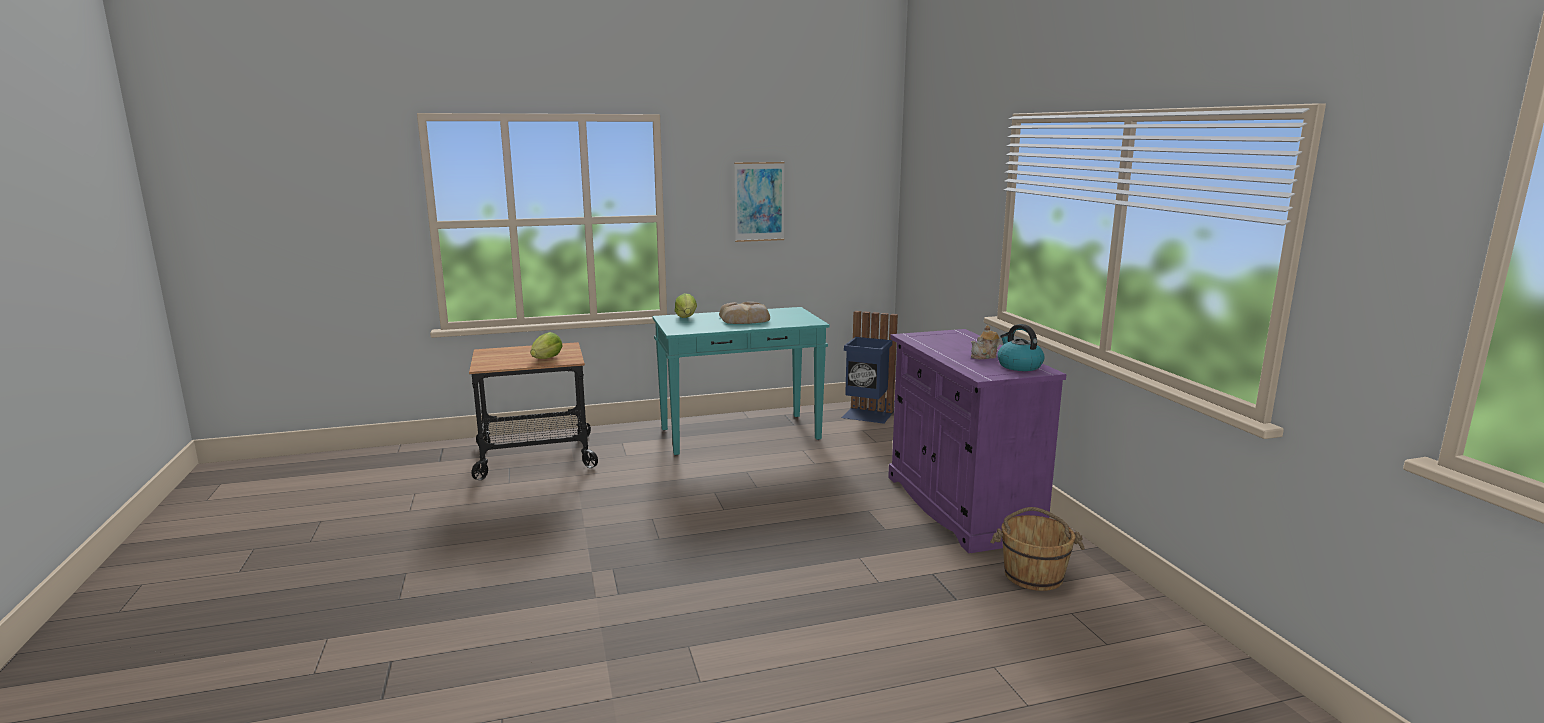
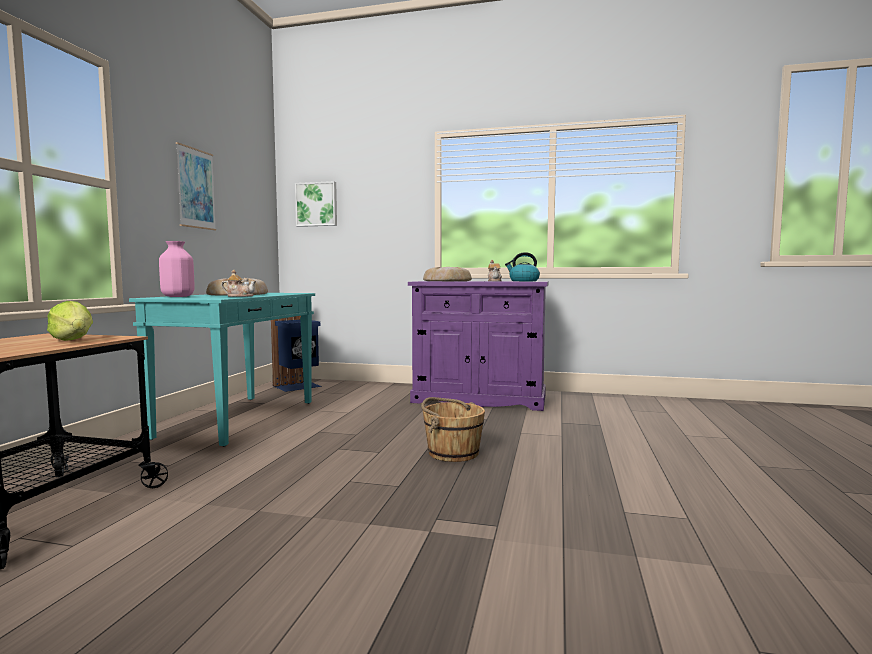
camera: 60 degrees left, 10 degrees down
lettuce [675,293,697,318] -> pink vase [159,241,195,297]
brown bucket [990,507,1085,591] -> brown bucket moved to [421,397,485,462]
none -> teapot [221,269,256,297]
none -> picture [295,181,337,227]
none -> bread [423,267,472,281]

